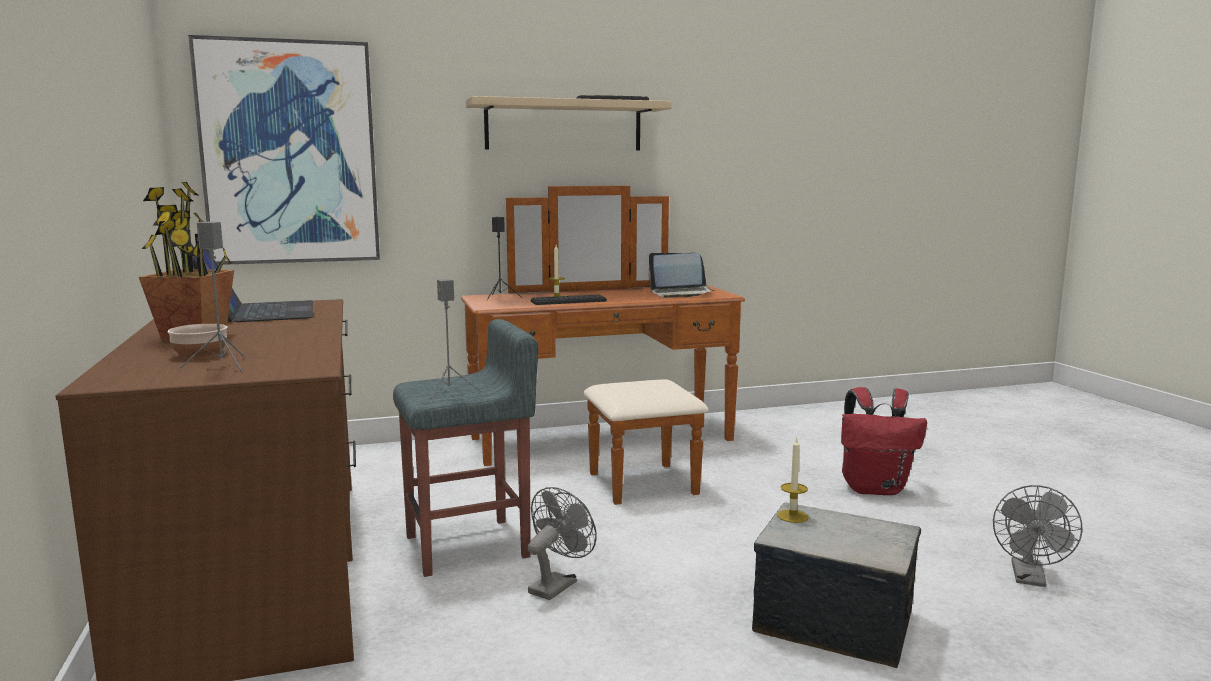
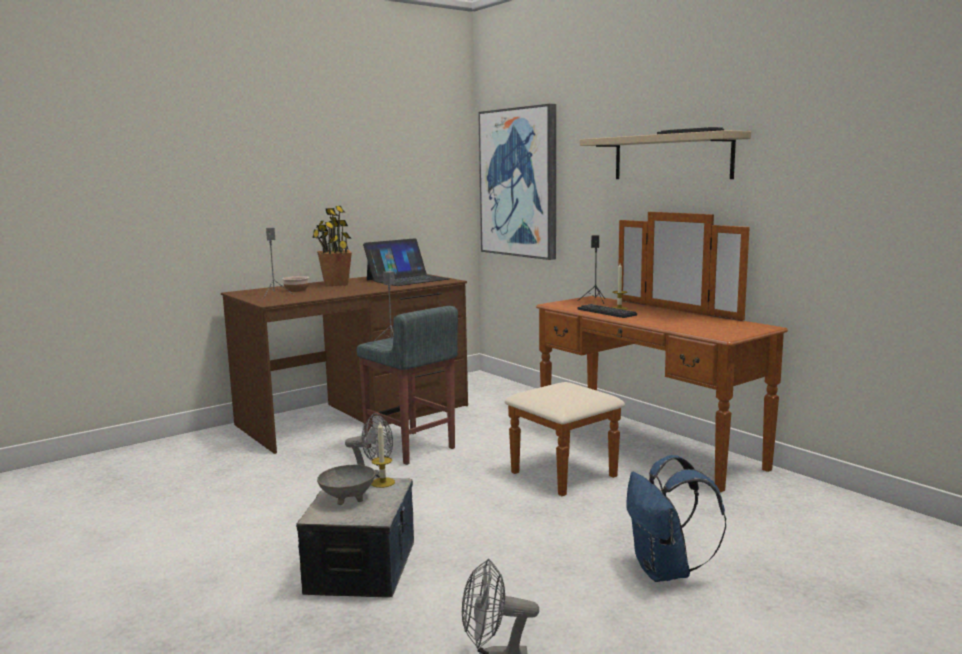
camera: 70 degrees right, 0 degrees up
laptop [648,253,716,298] -> none
red backpack [841,387,927,495] -> blue backpack [626,455,726,582]
none -> grey bowl [317,465,375,505]

